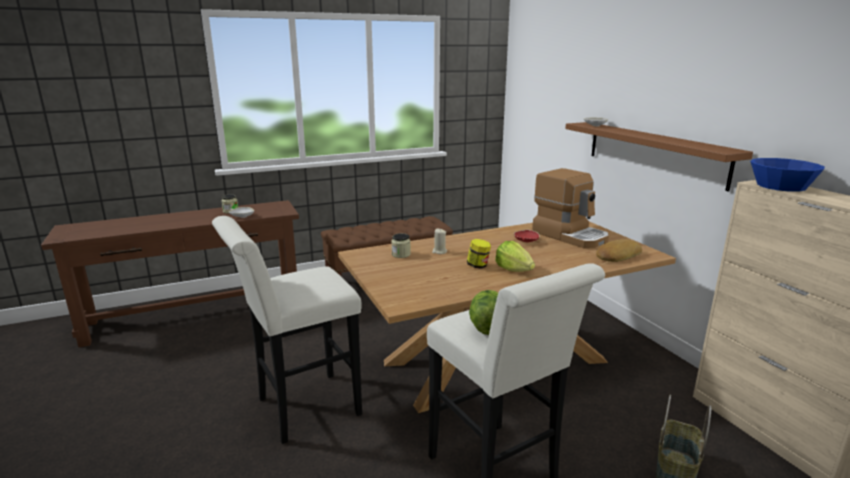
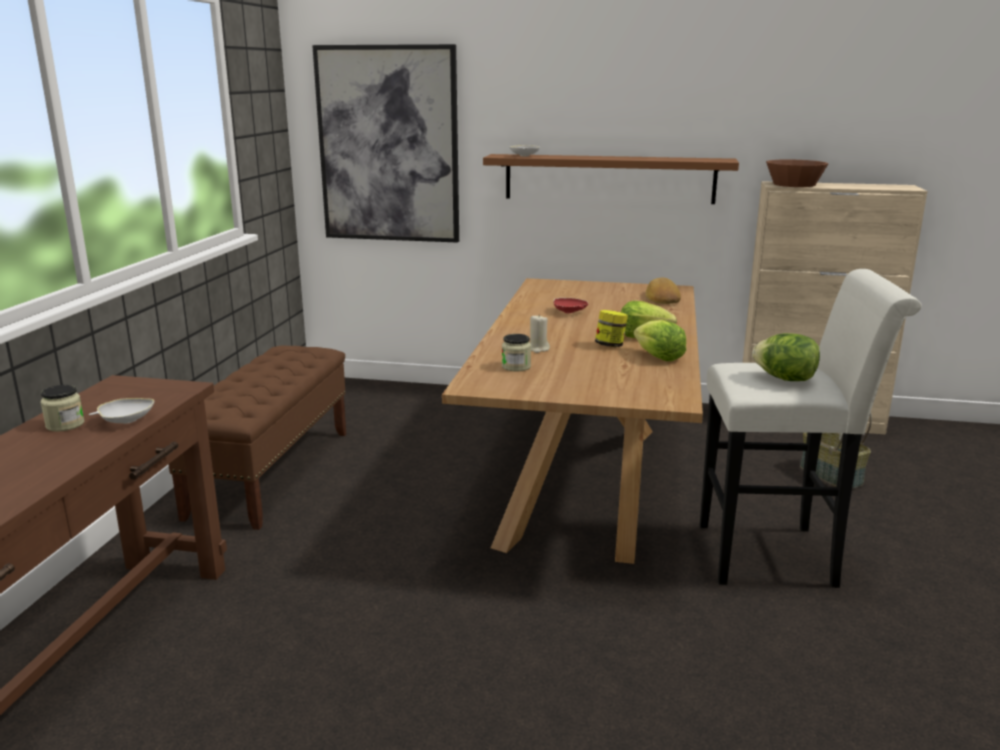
camera: 55 degrees left, 0 degrees up
white stool [212,216,362,444] -> none
coffee machine [532,168,609,248] -> none
blue bowl [750,158,825,192] -> brown bowl [766,160,828,187]
none -> picture [312,44,459,243]
none -> lettuce [634,320,686,361]

